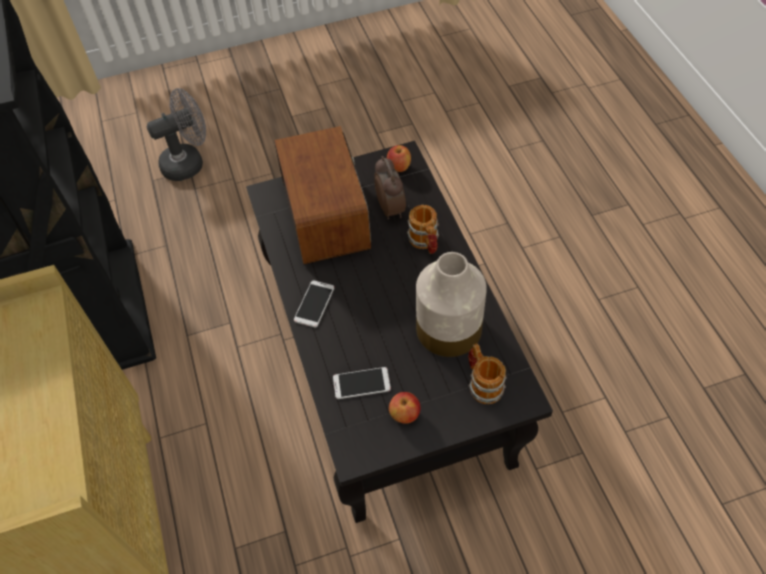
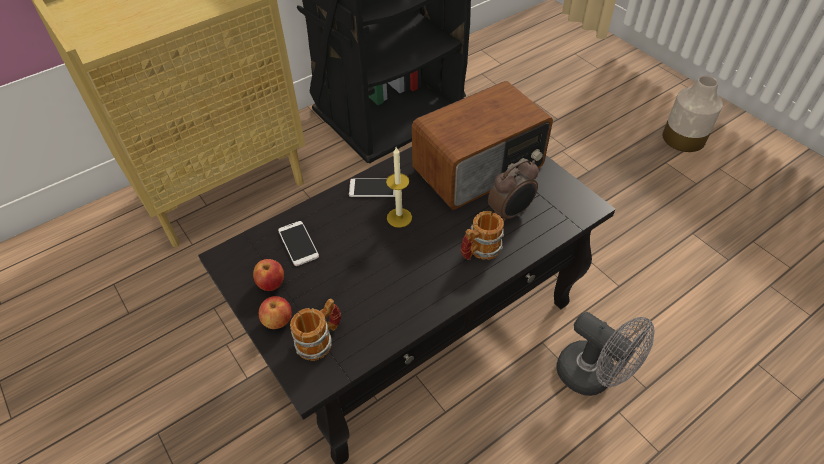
camera: 70 degrees right, 5 degrees down
grey fan [146,88,206,181] -> grey fan moved to [556,312,655,396]
apple [387,145,411,172] -> apple moved to [259,296,292,329]
beige vase [416,252,487,357] -> beige vase moved to [662,76,723,152]
none -> candle [386,147,412,228]

